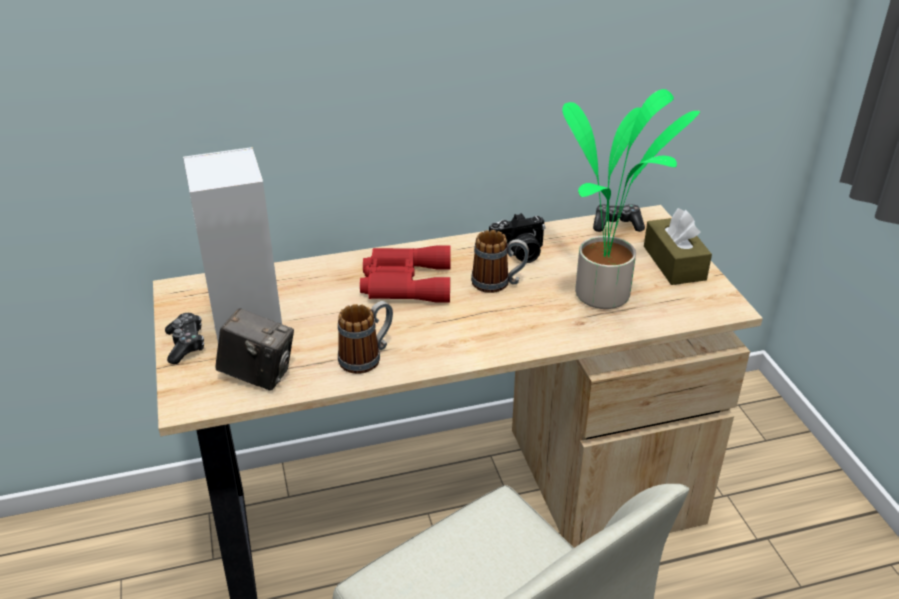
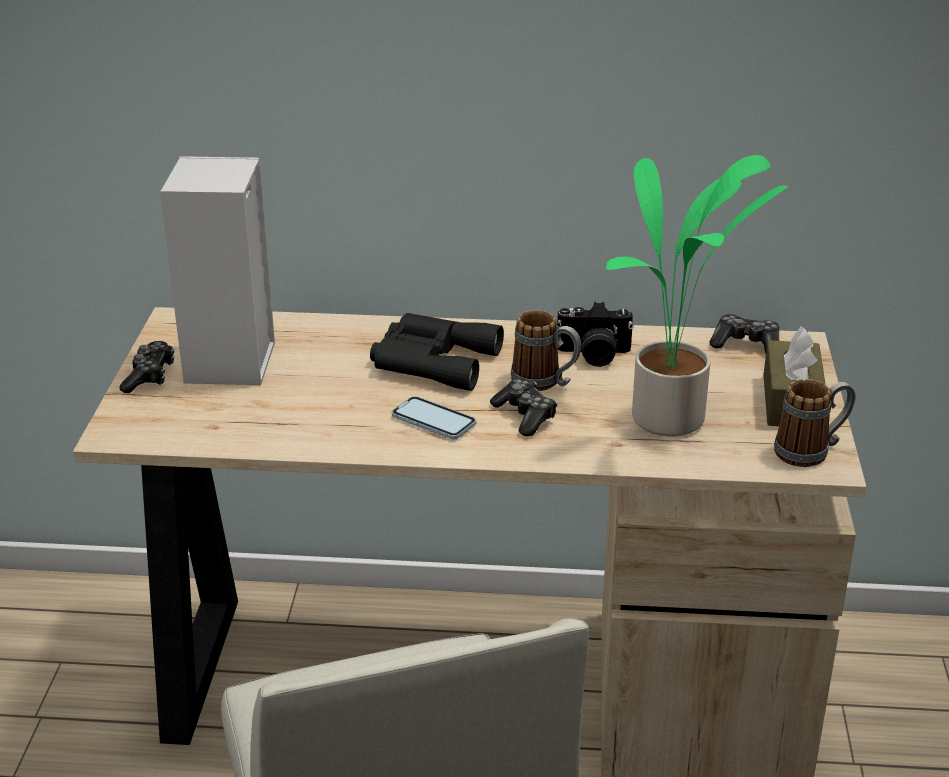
camera: 20 degrees right, 5 degrees down
camera [215,308,294,391] -> none
mug [338,301,393,374] -> mug moved to [774,379,855,467]
red binoculars [360,245,451,303] -> black binoculars [370,313,504,391]
none -> phone [392,396,476,439]
none -> game controller [490,378,557,436]

